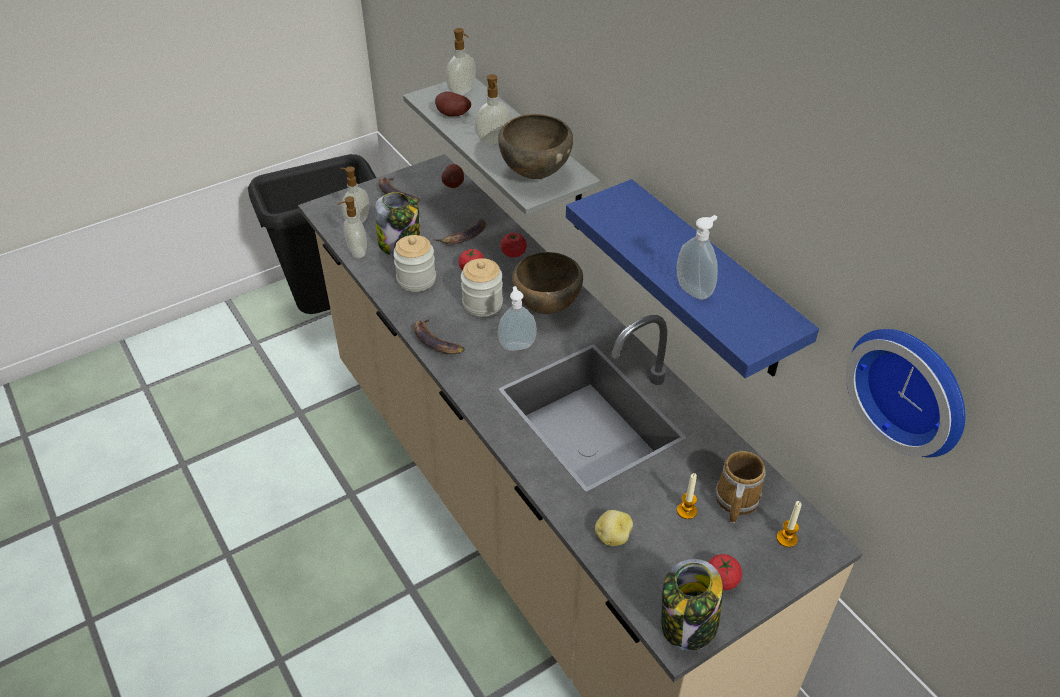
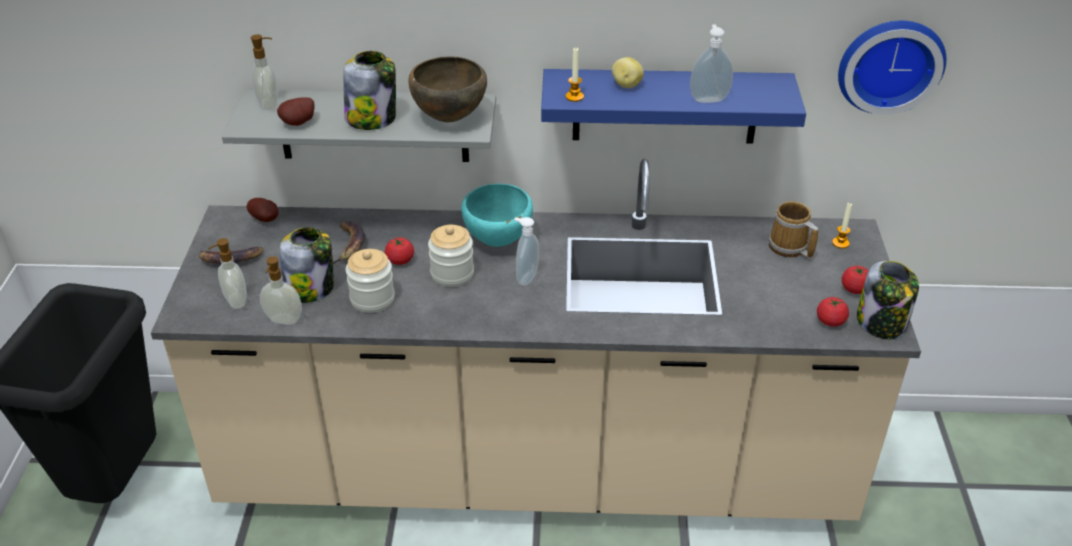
camera: 55 degrees left, 5 degrees down
banana [414,317,465,354] -> none
soap dispenser [474,74,512,144] -> jar [343,51,396,130]
tomato [501,233,527,257] -> tomato moved to [817,297,849,327]
brown bowl [512,252,583,314] -> turquoise bowl [461,184,533,247]
potato [595,510,633,546] -> potato moved to [612,57,644,88]
candle [677,473,697,519] -> candle moved to [565,47,584,102]

